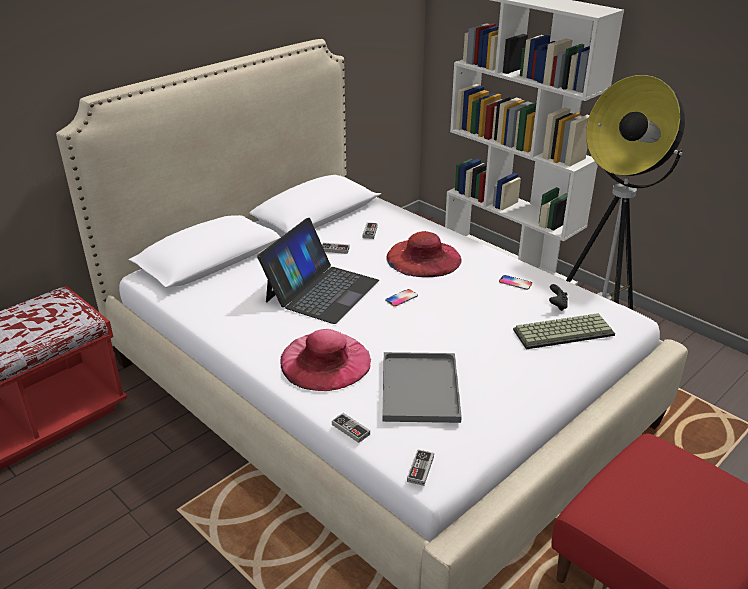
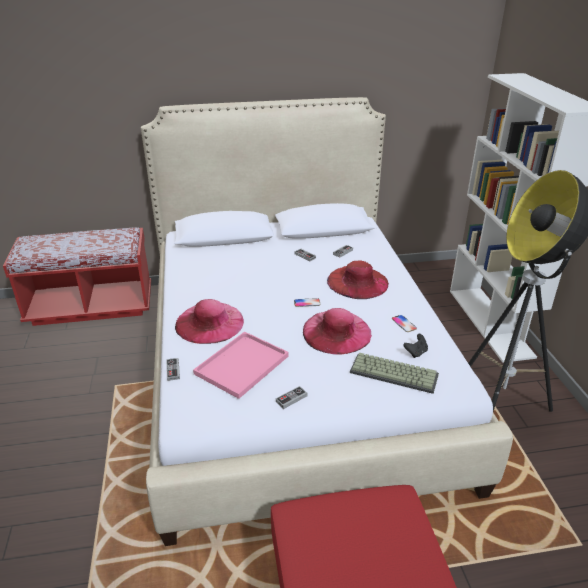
camera: 35 degrees right, 0 degrees up
laptop [257,218,379,324] -> none
grey tray [382,352,462,423] -> pink tray [193,331,288,399]
game controller [407,450,434,486] -> game controller moved to [276,386,307,409]
none -> pink hat [303,308,372,354]

